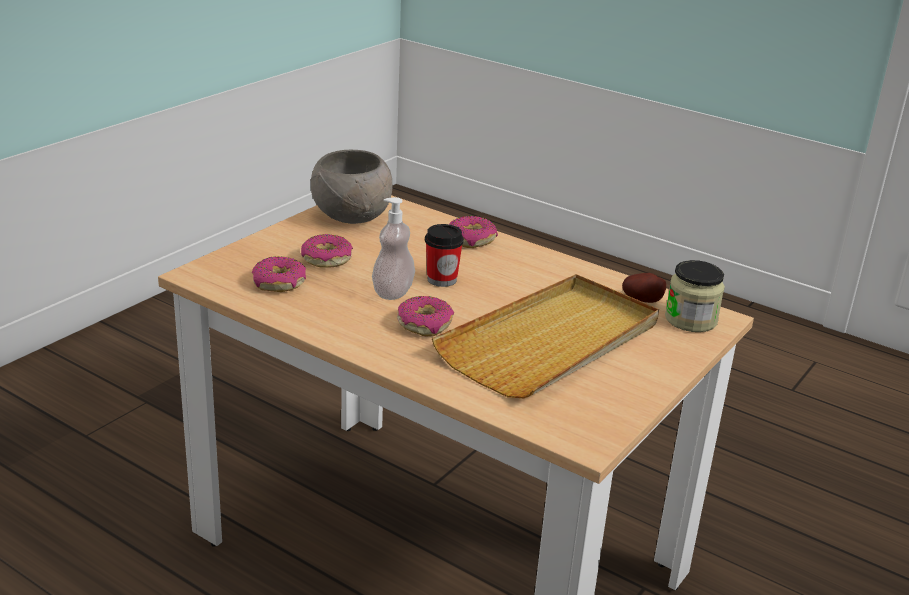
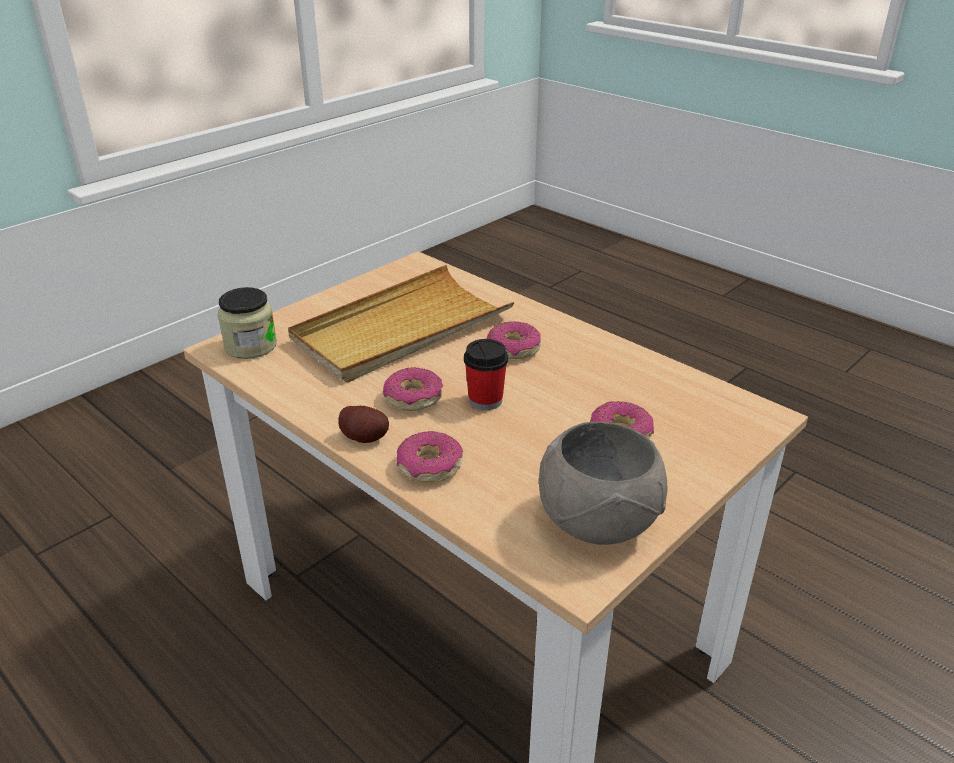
camera: 170 degrees left, 5 degrees up
donut [252,256,306,292] -> donut moved to [383,367,443,411]
soap dispenser [372,197,415,300] -> none
potato [622,273,666,303] -> potato moved to [338,406,389,443]

